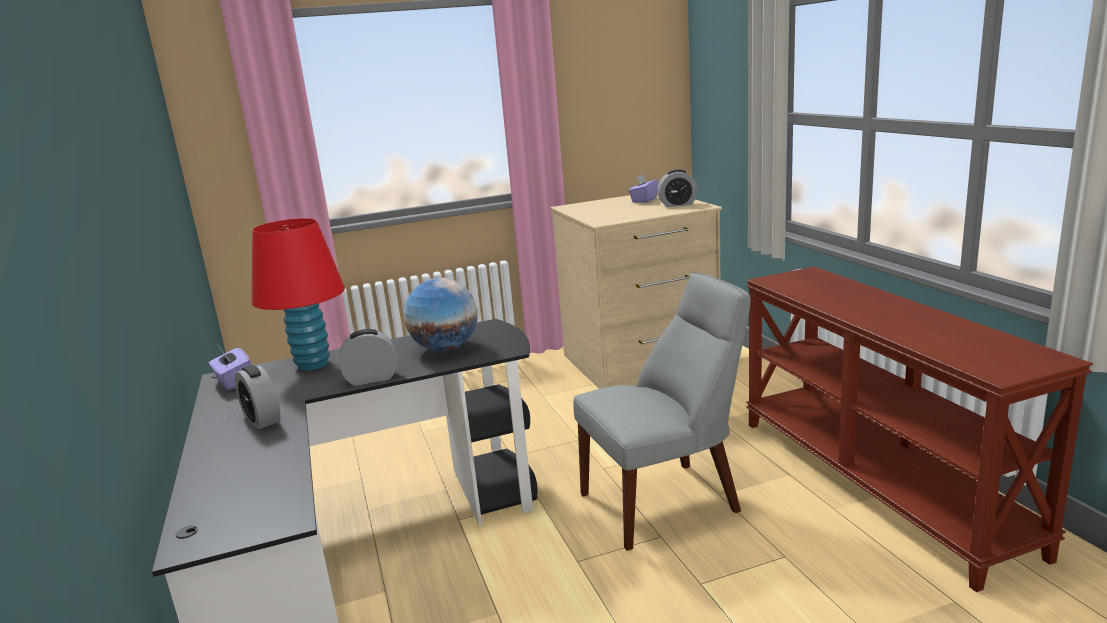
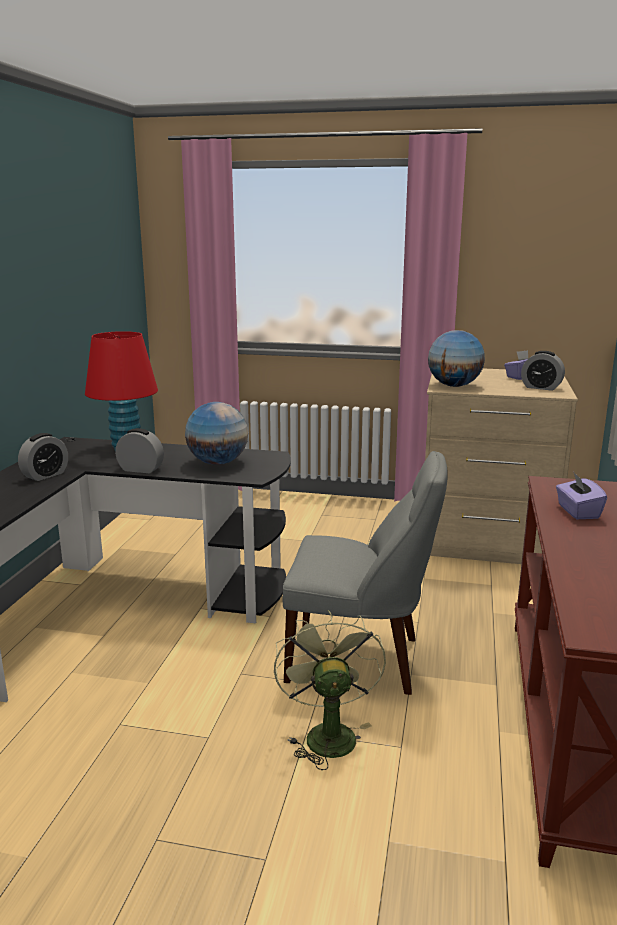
camera: 30 degrees right, 0 degrees up
purple tissue box [209,345,251,390] -> purple tissue box moved to [556,473,607,519]
alarm clock [235,365,281,429] -> alarm clock turned 135 degrees counterclockwise [18,433,68,481]
none -> green fan [274,610,386,770]
none -> globe [428,330,485,387]

